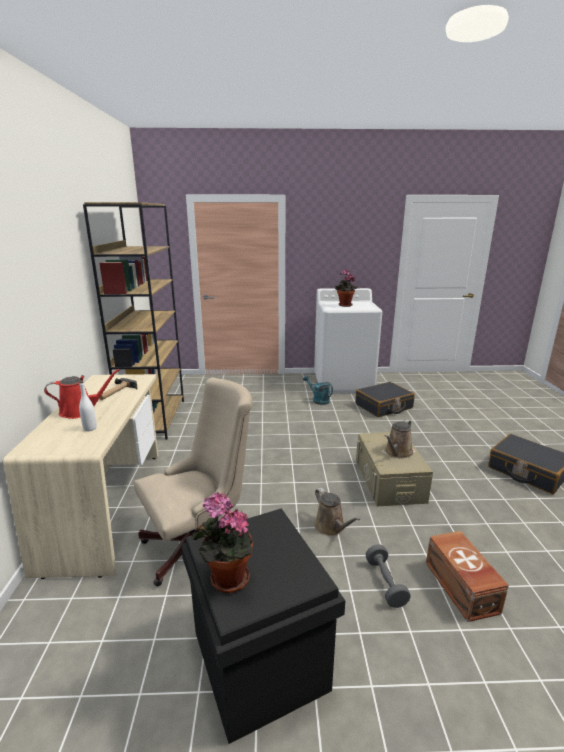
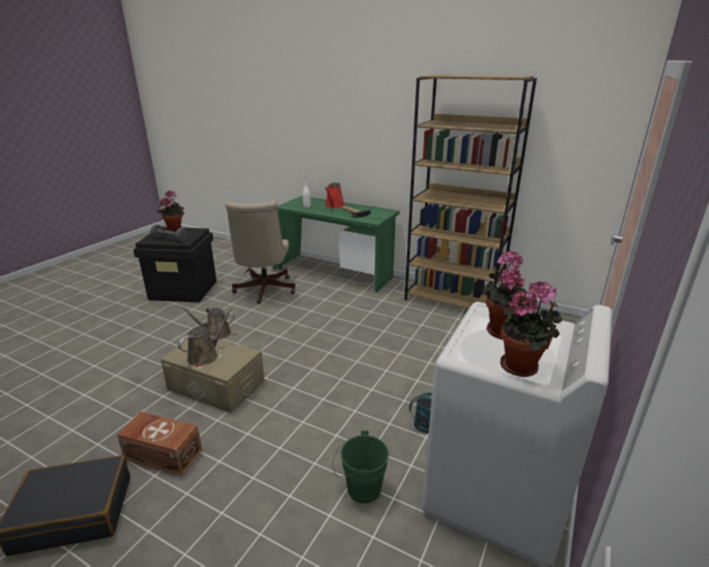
camera: 120 degrees right, 5 degrees up
beige desk [3,374,158,579] -> green desk [273,196,400,292]
black suitcase [355,382,415,417] -> green bucket [333,430,389,504]
grey dumbbell [366,544,411,608] -> grey dumbbell moved to [150,224,188,242]
brown watering can [385,419,414,459] -> brown watering can turned 60 degrees clockwise [178,308,232,366]
brown storage box [426,531,509,622] -> brown storage box moved to [117,412,202,476]
none -> potted plant [500,281,563,377]

